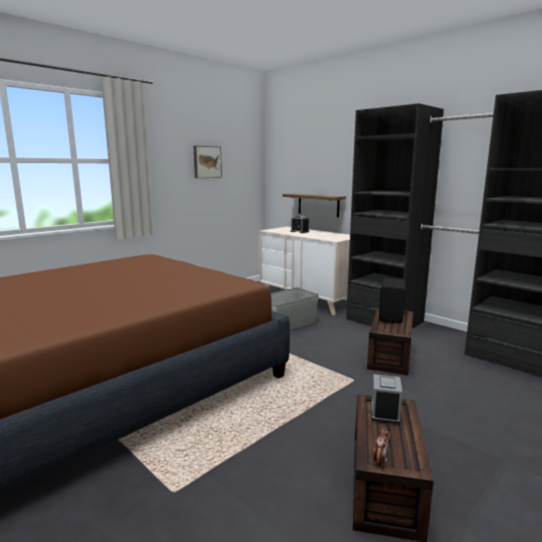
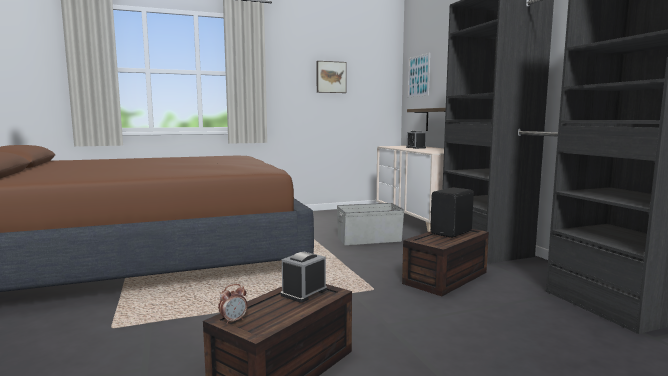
camera: 25 degrees right, 5 degrees down
none -> picture [407,53,430,97]

